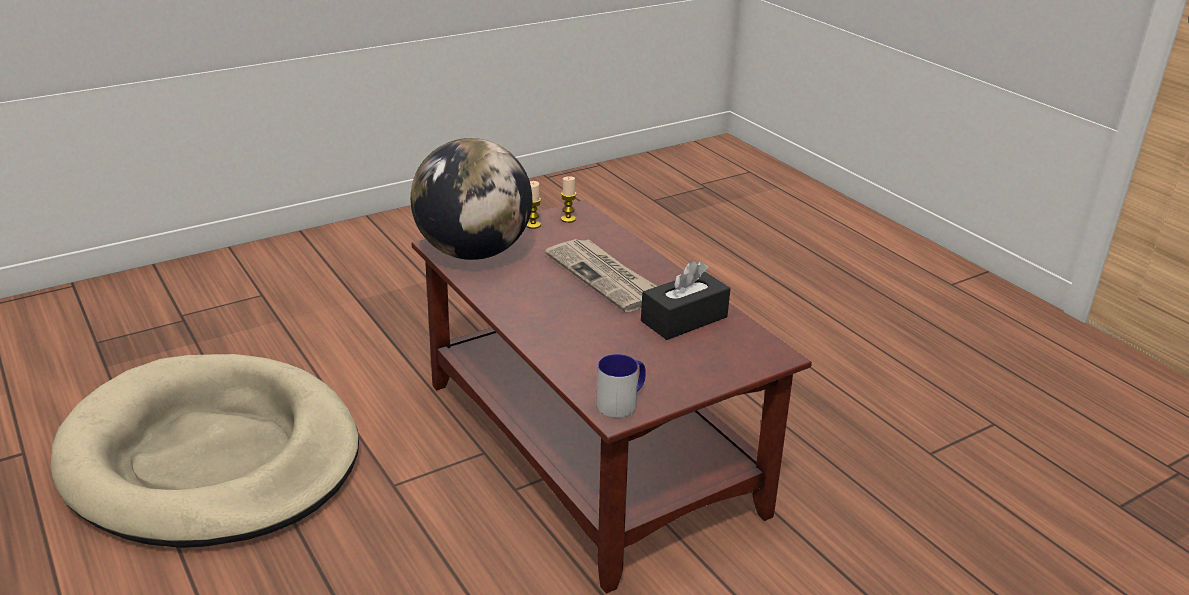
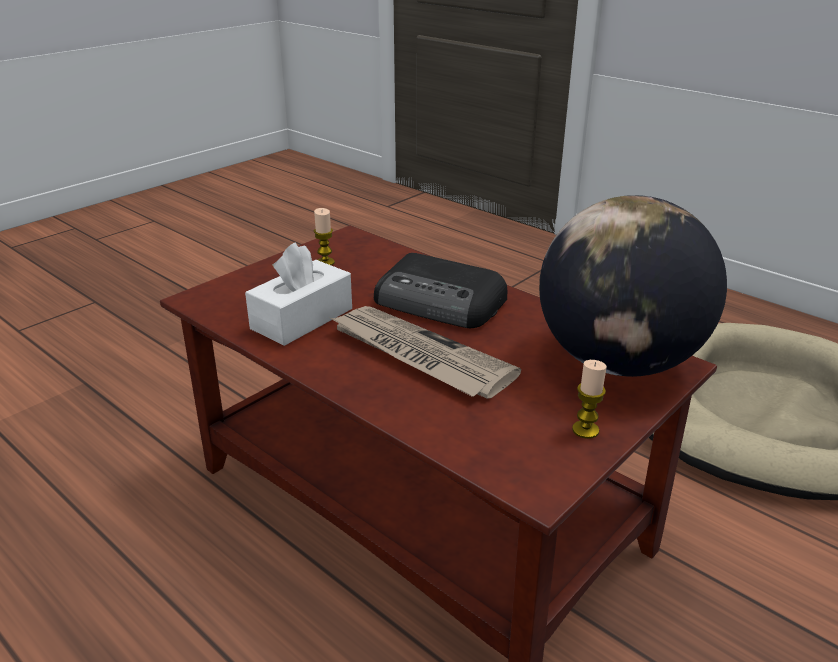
camera: 165 degrees right, 0 degrees up
candle [561,176,577,223] -> candle moved to [314,208,335,266]
mug [596,354,646,418] -> none
black tissue box [641,261,731,340] -> white tissue box [245,243,352,346]
none -> radio [374,253,507,328]

